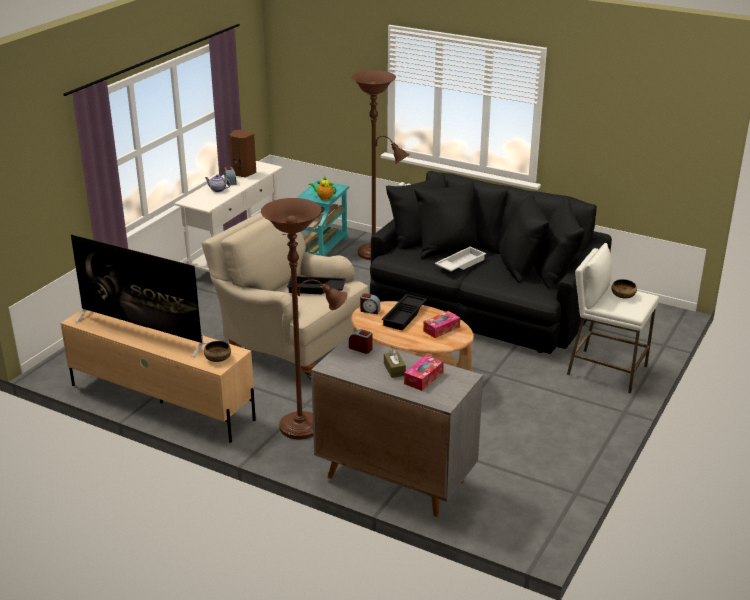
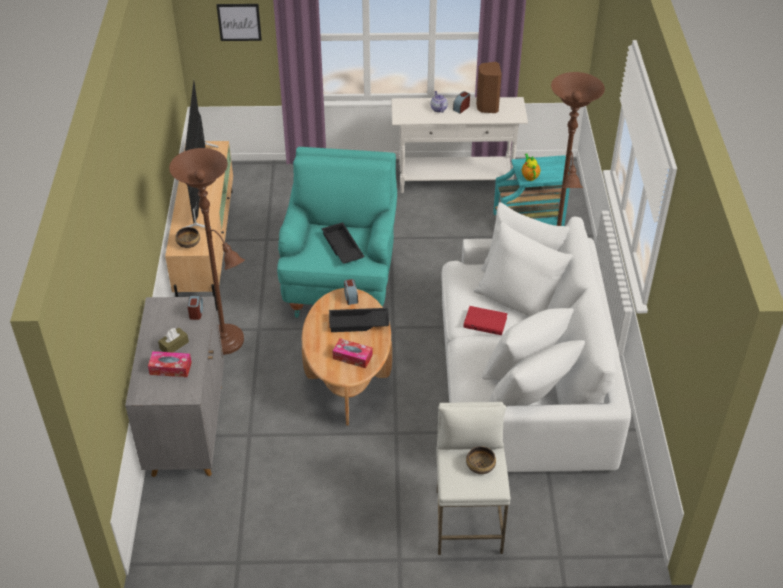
camera: 60 degrees right, 15 degrees up
beige armchair [202,212,368,381] -> turquoise armchair [277,147,397,318]
black sofa [370,171,612,354] -> white sofa [441,202,631,472]
white tray [435,247,486,271] -> red book [463,306,508,335]
none -> picture [217,4,262,41]

